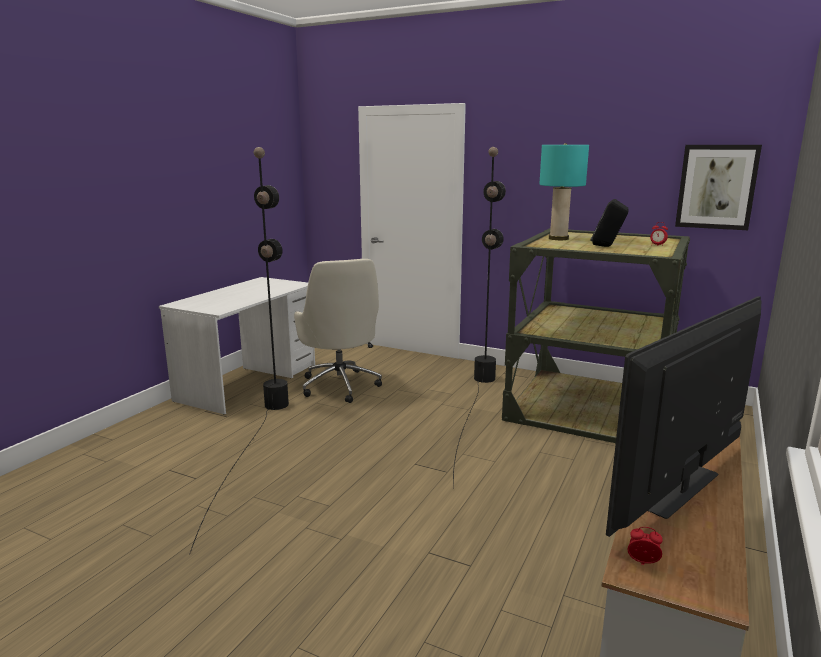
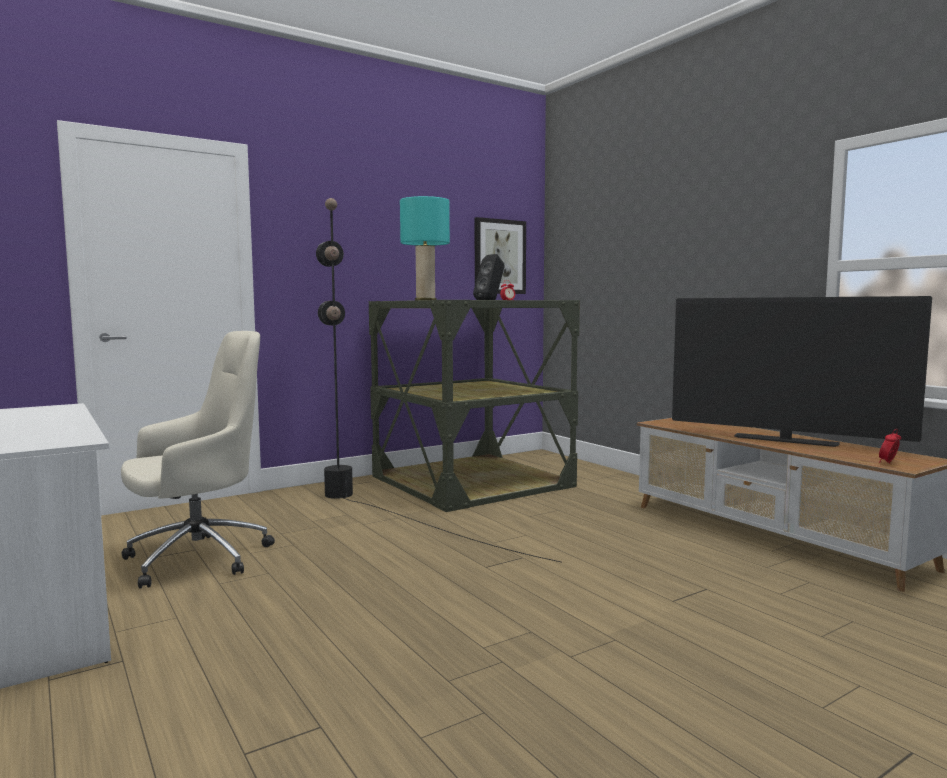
camera: 60 degrees left, 10 degrees down
black floor lamp [189,147,289,555] -> none
beige office chair [294,259,382,403] -> beige office chair turned 45 degrees counterclockwise [121,331,275,589]
television [606,296,761,537] -> television turned 45 degrees counterclockwise [672,296,932,447]

